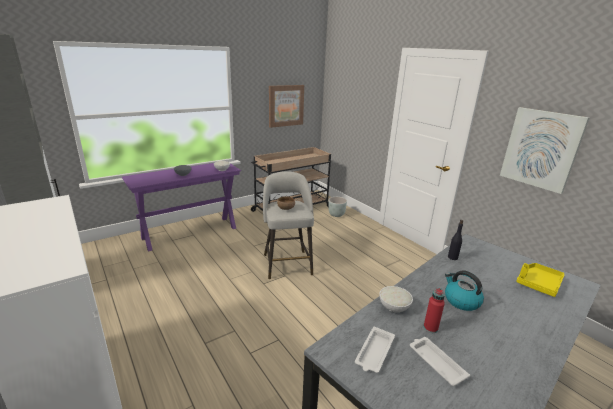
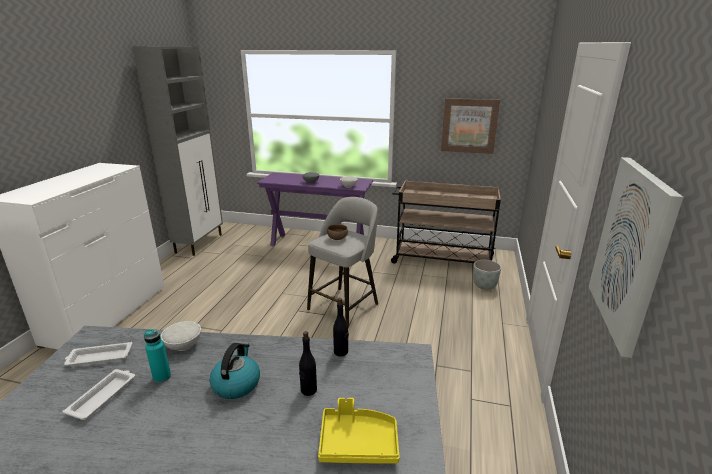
camera: 50 degrees right, 0 degrees up
red bottle [424,288,445,333] -> turquoise bottle [144,329,171,383]
none -> black bottle [299,331,317,396]

